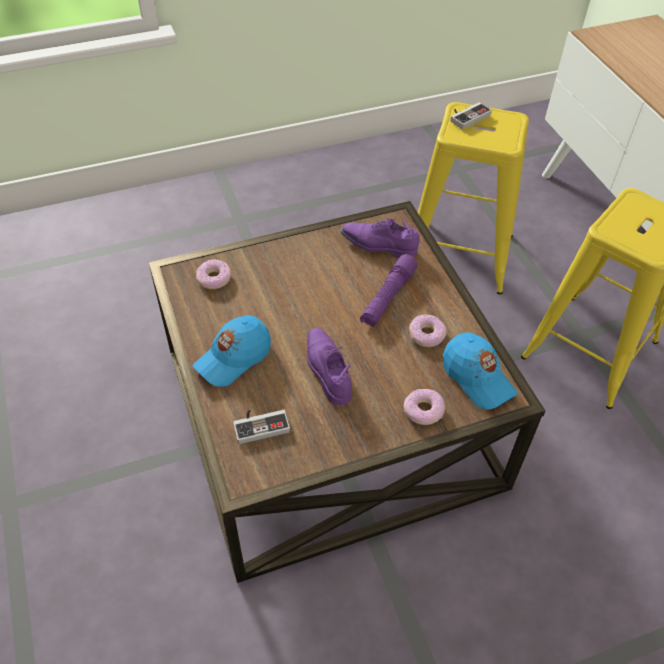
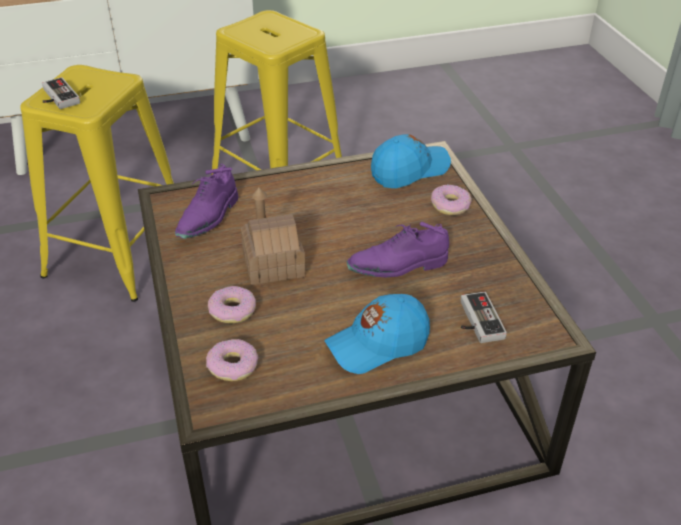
camera: 85 degrees left, 10 degrees down
blue cap [193,315,271,387] -> blue cap turned 105 degrees clockwise [325,294,430,374]
purple flashlight [360,254,418,327] -> none
donut [409,314,447,347] -> donut moved to [208,286,256,323]
none -> toy house [241,188,305,286]

